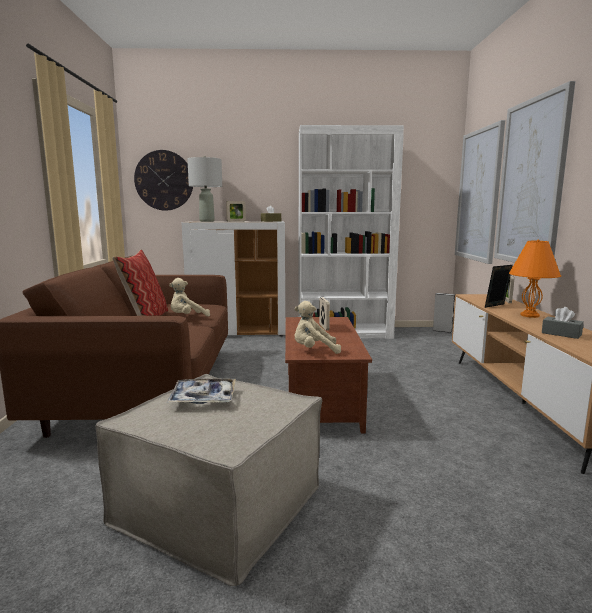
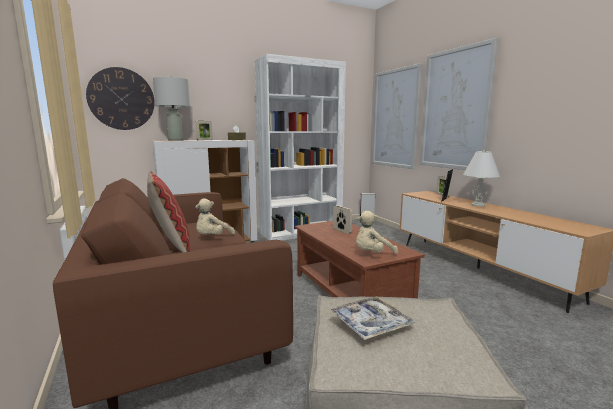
camera: 25 degrees left, 0 degrees up
orange table lamp [509,240,561,318] -> white table lamp [463,150,500,207]
grey tissue box [542,307,584,339] -> none

